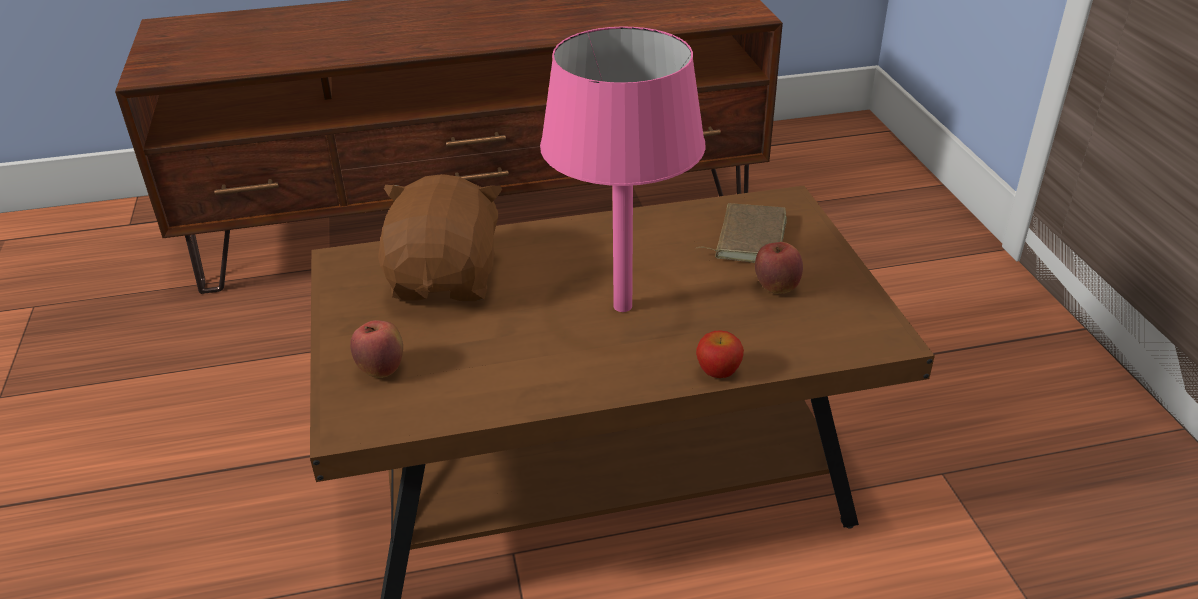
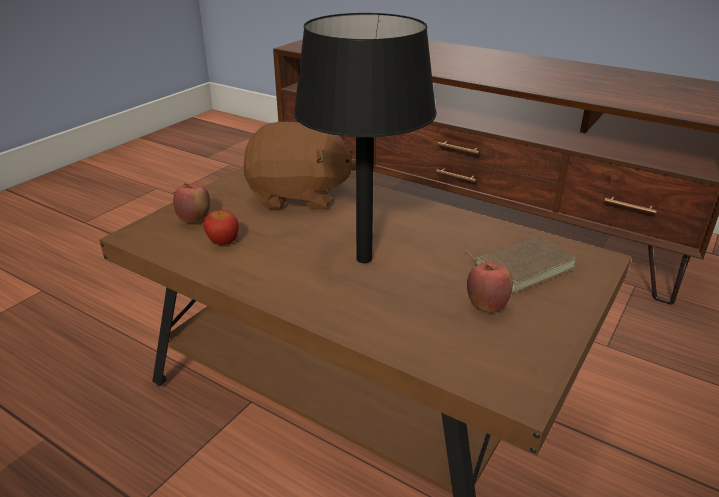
camera: 45 degrees right, 5 degrees down
brown plush toy [378,174,503,301] -> brown plush toy turned 45 degrees clockwise [243,122,356,210]
pink table lamp [540,27,705,312] -> black table lamp [293,13,437,263]
apple [696,330,744,378] -> apple moved to [203,210,239,245]

